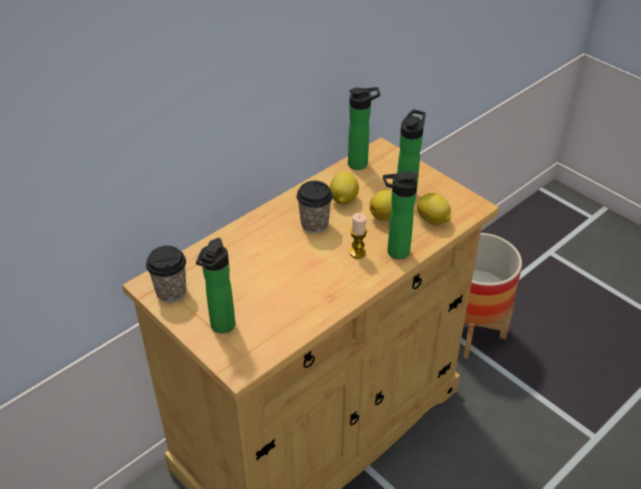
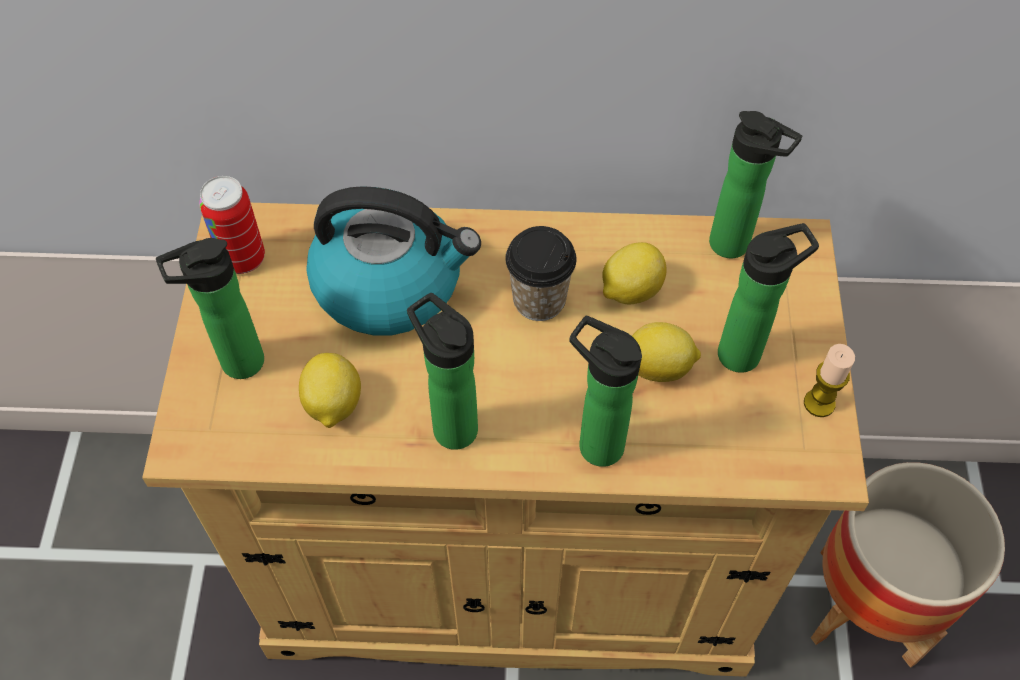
camera: 45 degrees right, 15 degrees up
cup [146,246,186,302] -> can [199,176,265,274]
candle [350,213,367,258] -> candle moved to [804,344,855,417]
lemon [417,193,451,225] -> lemon moved to [299,353,361,428]
none -> kettle [306,186,481,336]
none -> bottle [407,293,478,450]

